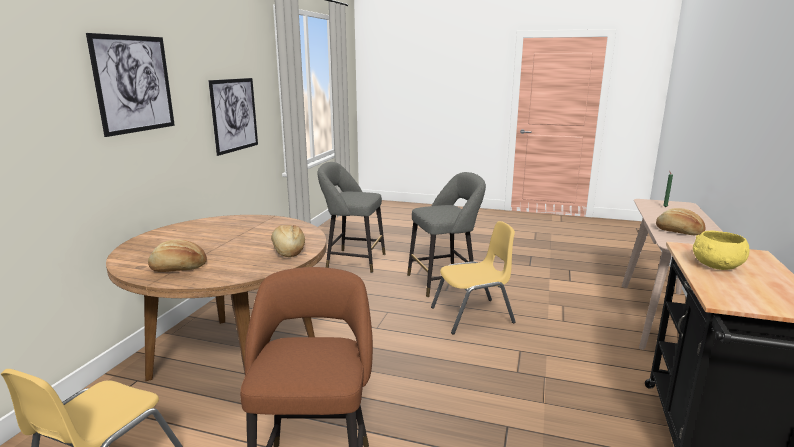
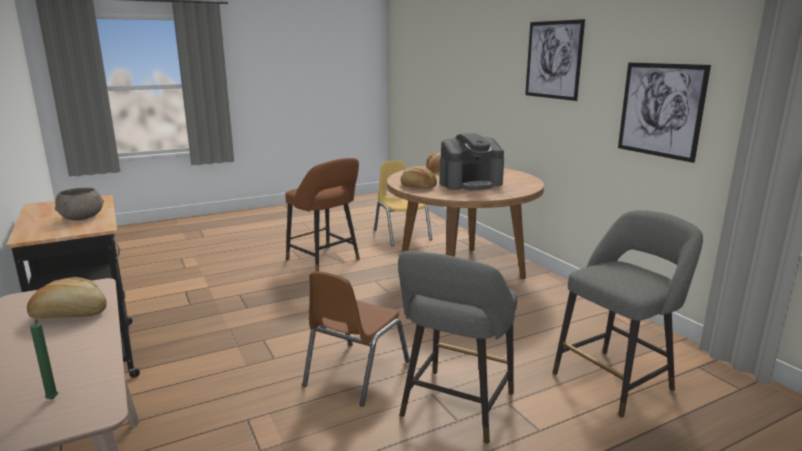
camera: 135 degrees right, 0 degrees up
yellow chair [431,221,516,334] -> brown chair [302,271,410,407]
yellow bowl [693,230,749,270] -> grey bowl [55,188,104,220]
none -> coffee machine [439,133,504,190]

